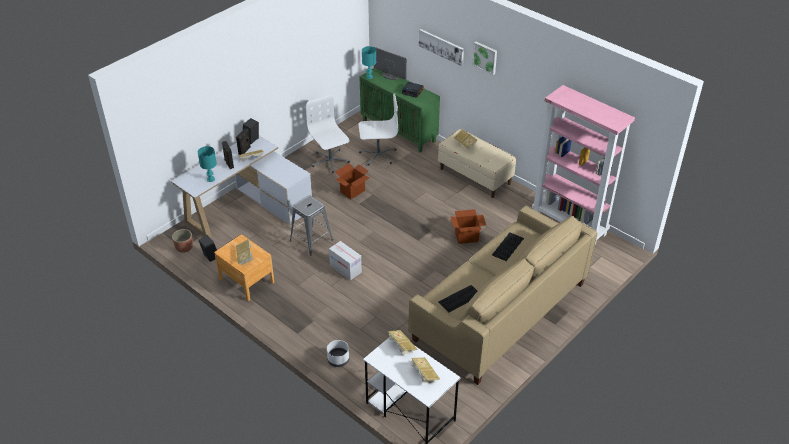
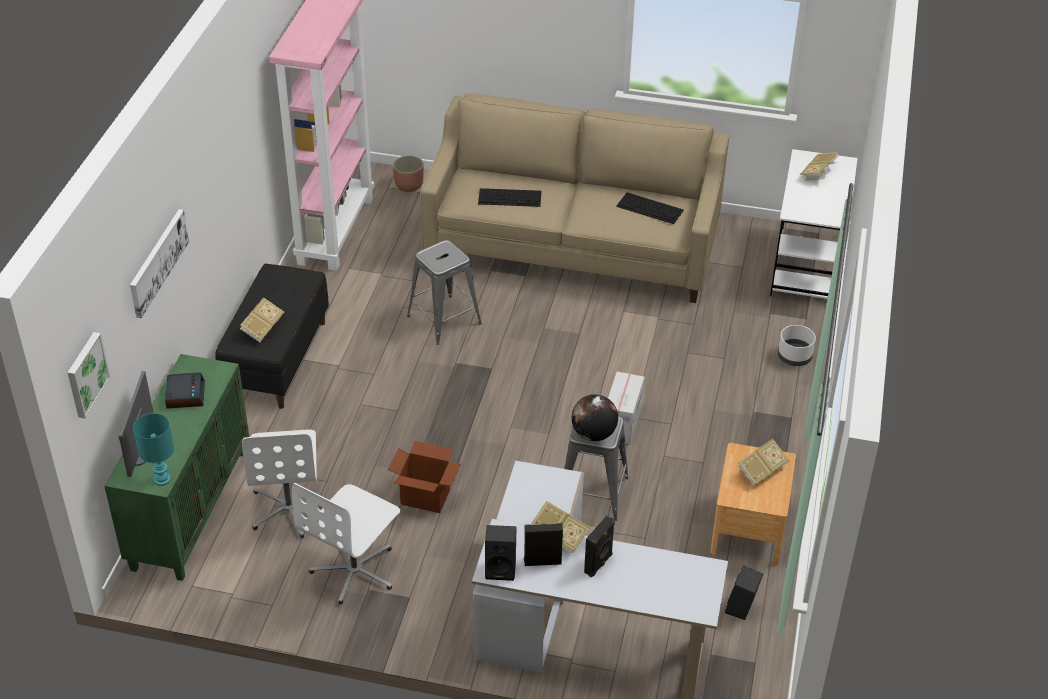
camera: 120 degrees left, 0 degrees up
planter [172,229,193,253] -> planter moved to [393,155,424,192]
turquoise table lamp [198,146,217,182] -> none
white office chair [358,93,398,165] -> white office chair turned 150 degrees counterclockwise [242,430,317,538]
book [388,330,418,355] -> none
beige bench [438,129,516,198] -> black bench [215,264,329,409]
cardboard box [450,209,486,244] -> grey stool [407,240,482,345]
picture [472,42,497,75] -> picture moved to [67,332,111,419]
none -> globe [572,394,618,441]

